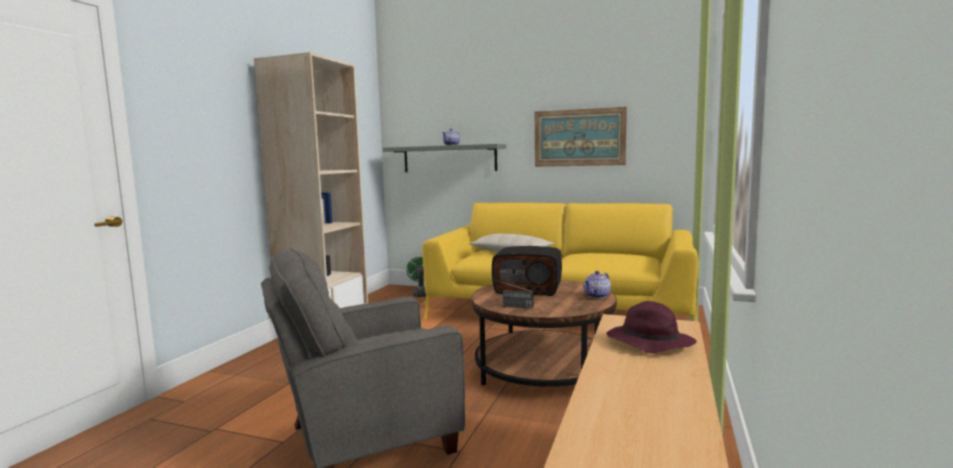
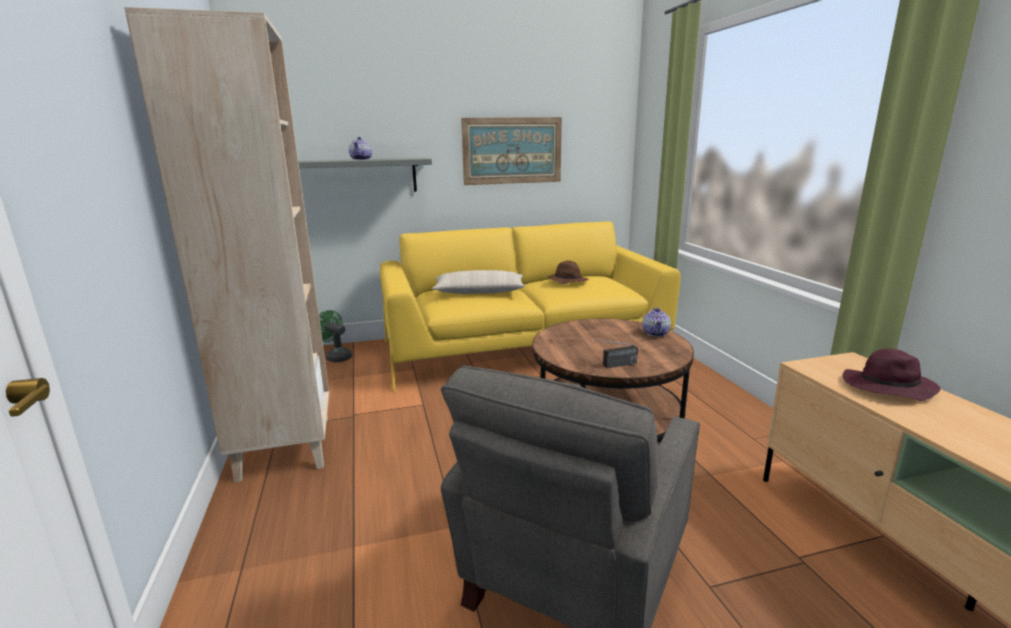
camera: 35 degrees left, 10 degrees up
radio [492,246,562,296] -> none
none -> brown hat [548,260,589,284]

